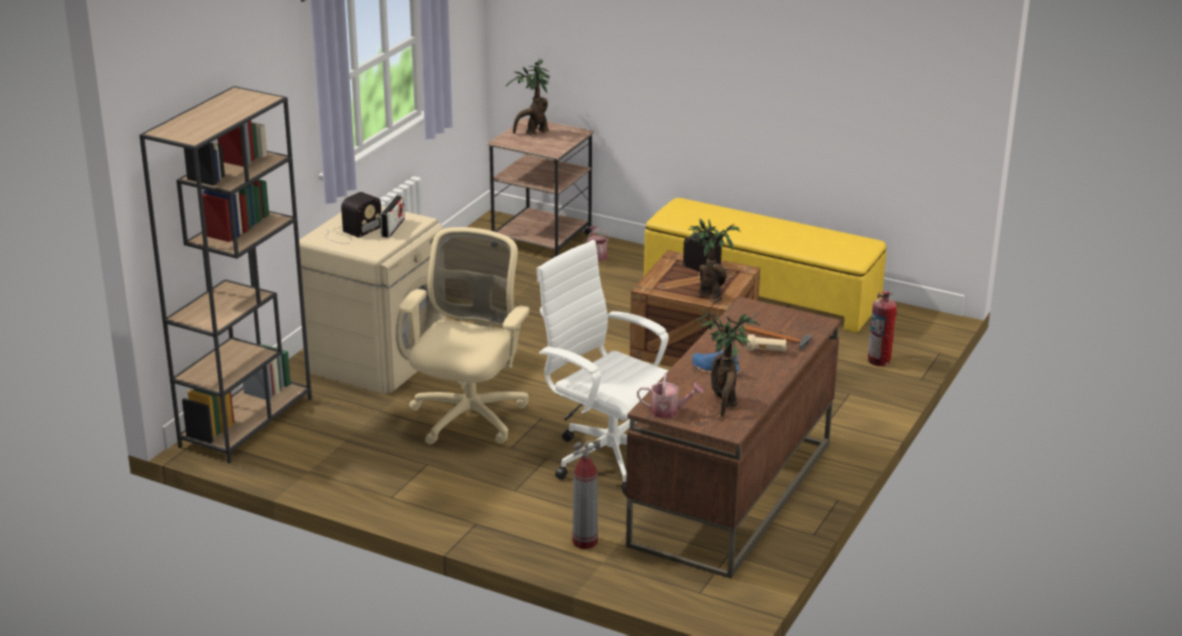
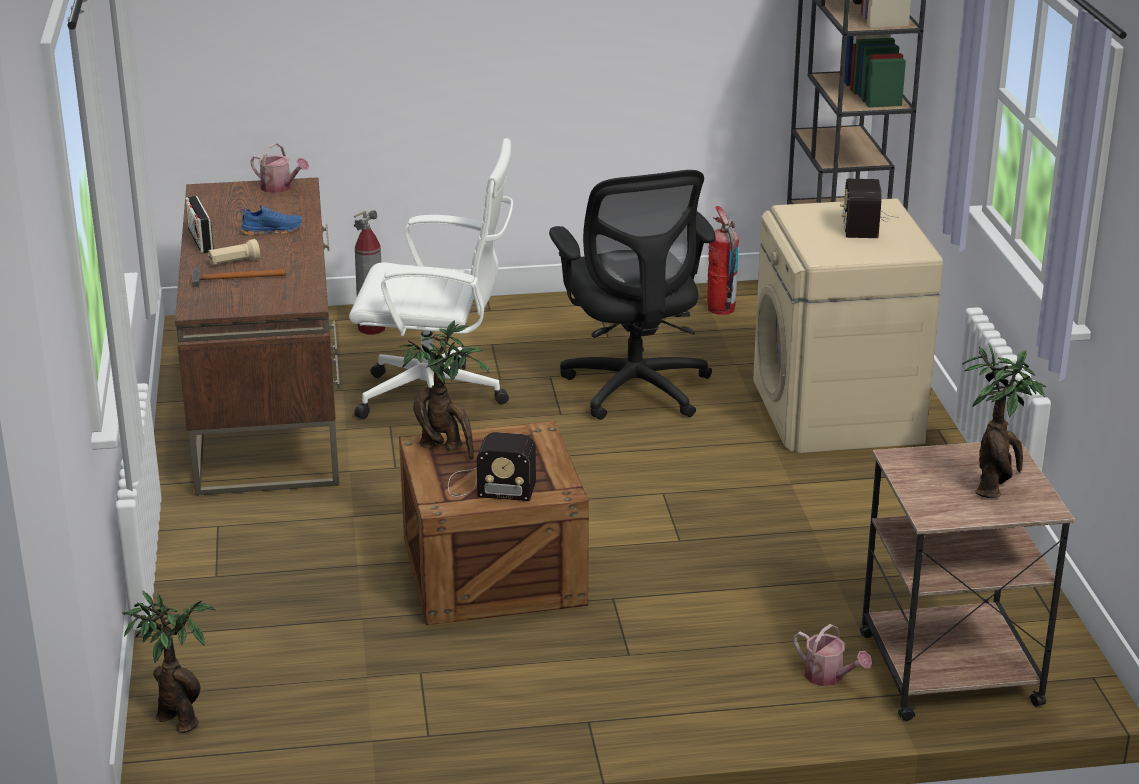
camera: 145 degrees right, 0 degrees up
radio [380,195,405,238] -> radio moved to [185,196,214,253]
beige office chair [398,227,530,445] -> black office chair [549,170,716,420]
watering can [637,373,703,419] -> watering can turned 120 degrees counterclockwise [250,143,309,193]
yellow bench [644,198,886,333] -> none
potted plant [695,310,760,417] -> potted plant moved to [122,591,216,733]
fire extinguisher [867,290,897,366] -> fire extinguisher moved to [707,206,739,315]

